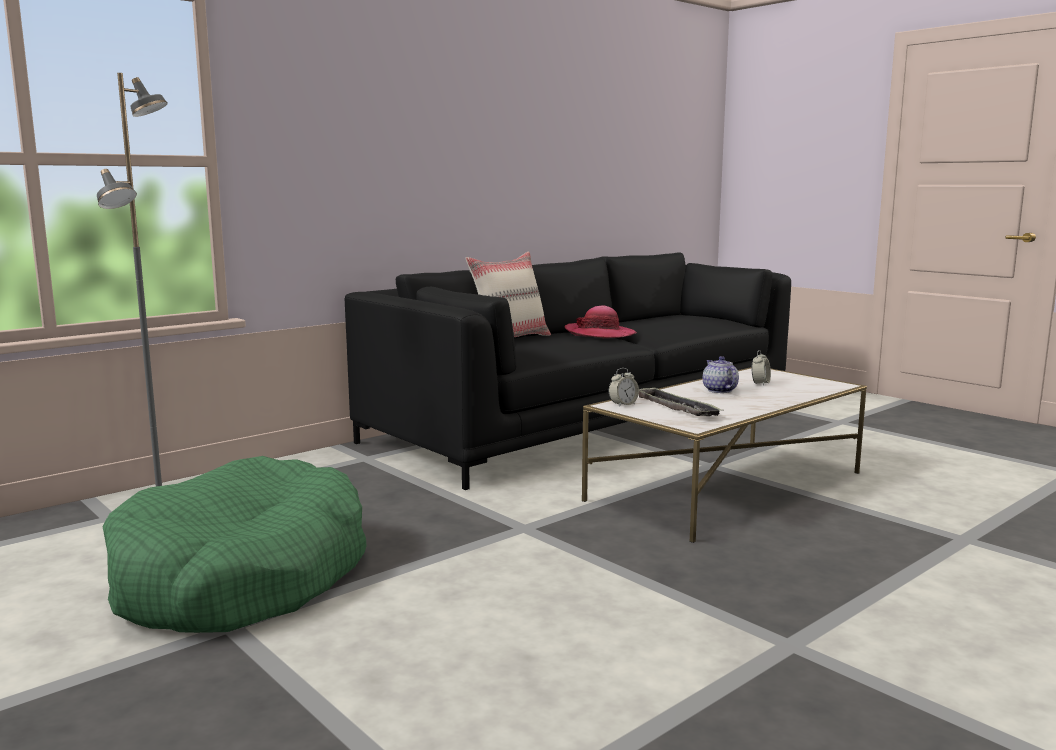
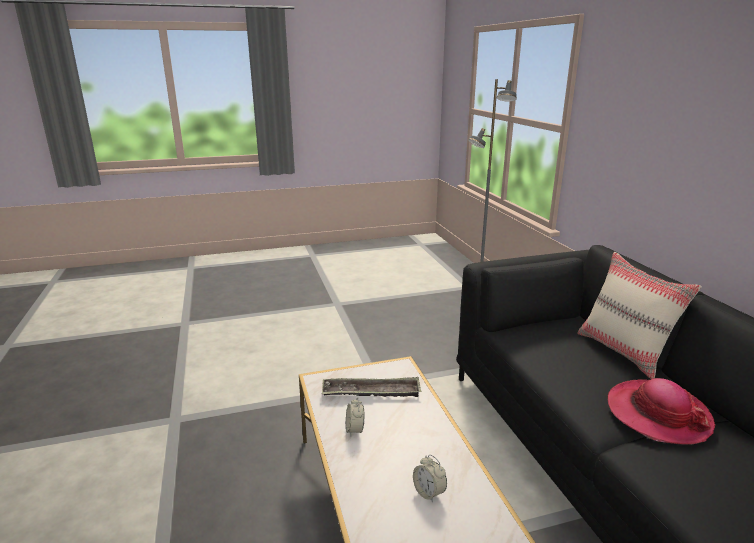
camera: 115 degrees right, 10 degrees up
green dog bed [103,456,367,633] -> none
alarm clock [609,368,639,407] -> alarm clock moved to [346,397,364,437]
teapot [703,356,739,393] -> none

